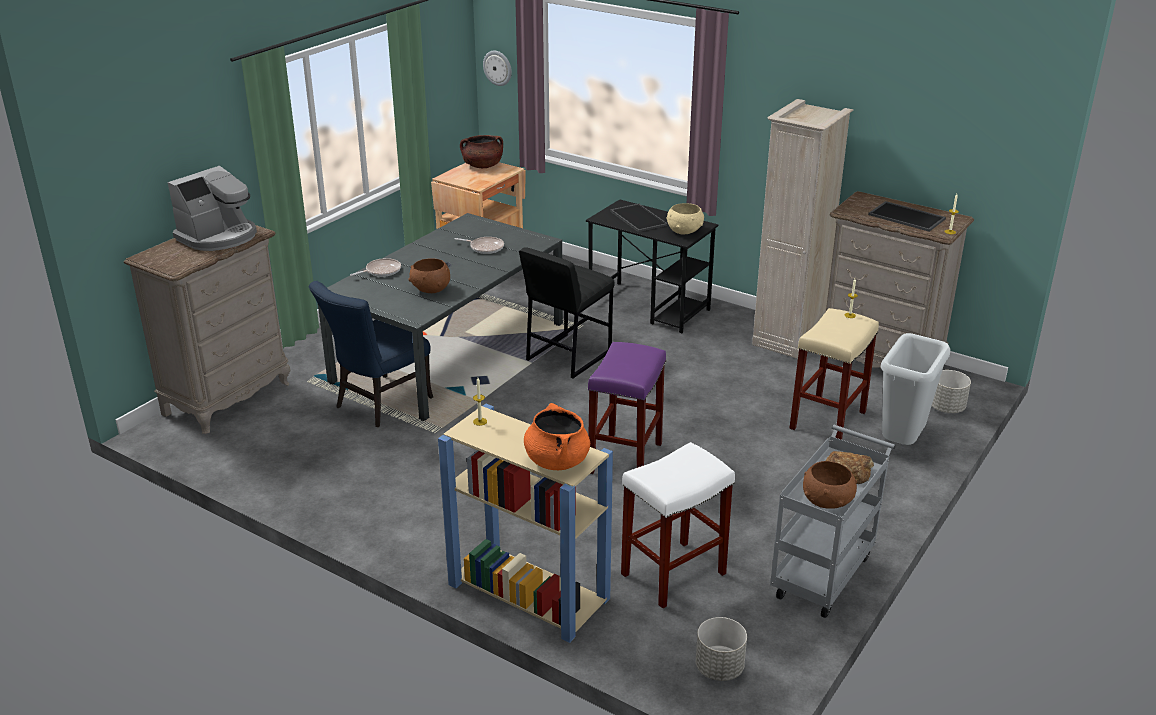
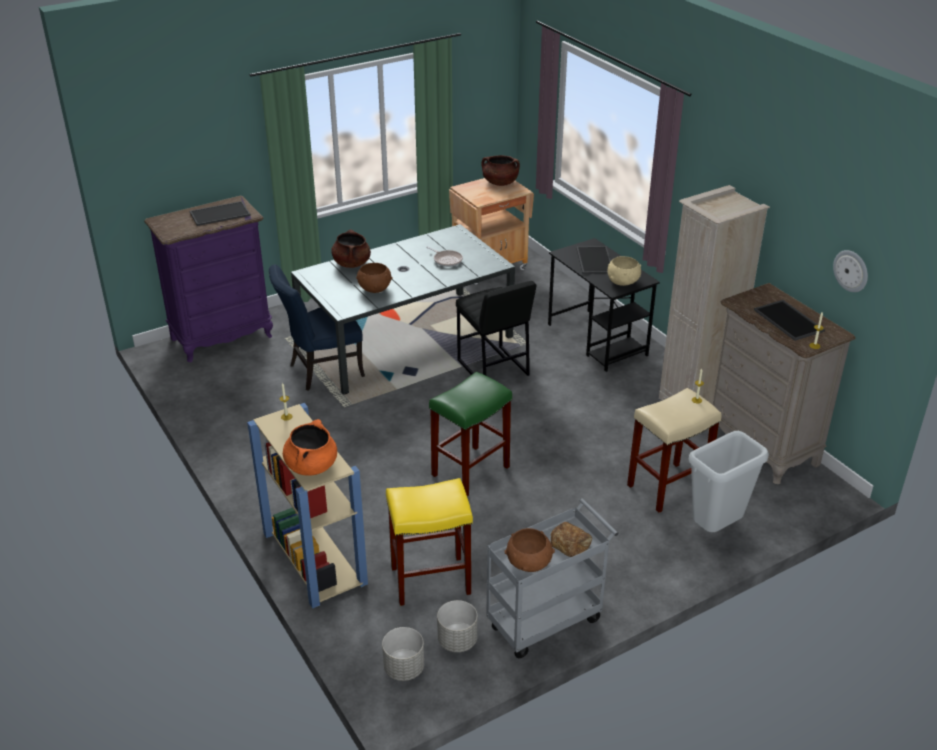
camera: 25 degrees right, 5 degrees up
beige dresser [124,225,291,434] -> purple dresser [144,195,273,362]
coffee machine [168,166,257,251] -> tray [190,201,251,226]
frying pan [350,258,401,277] -> brown cooking pot [331,229,371,268]
wall clock [483,51,512,86] -> wall clock moved to [833,250,868,292]
black chair [519,247,615,378] -> black chair turned 90 degrees counterclockwise [456,281,536,376]
purple stool [588,342,666,474] -> green stool [429,372,512,496]
white stool [621,442,735,609] -> yellow stool [386,478,473,606]
grey planter [932,370,971,413] -> grey planter moved to [437,600,477,652]

